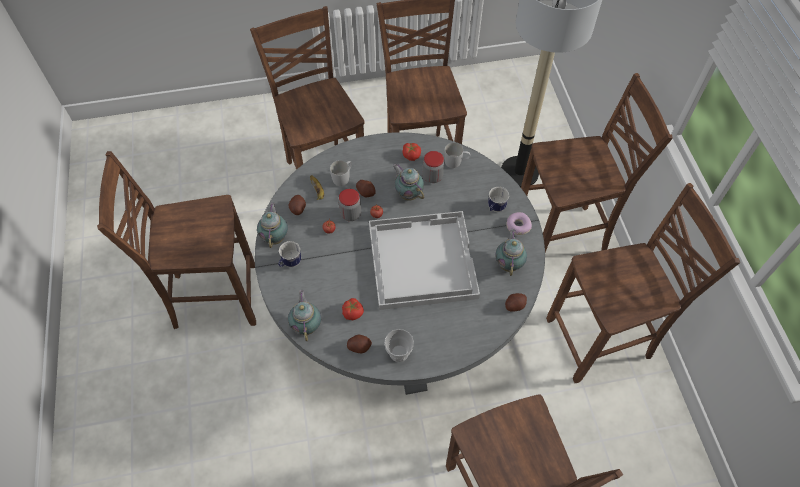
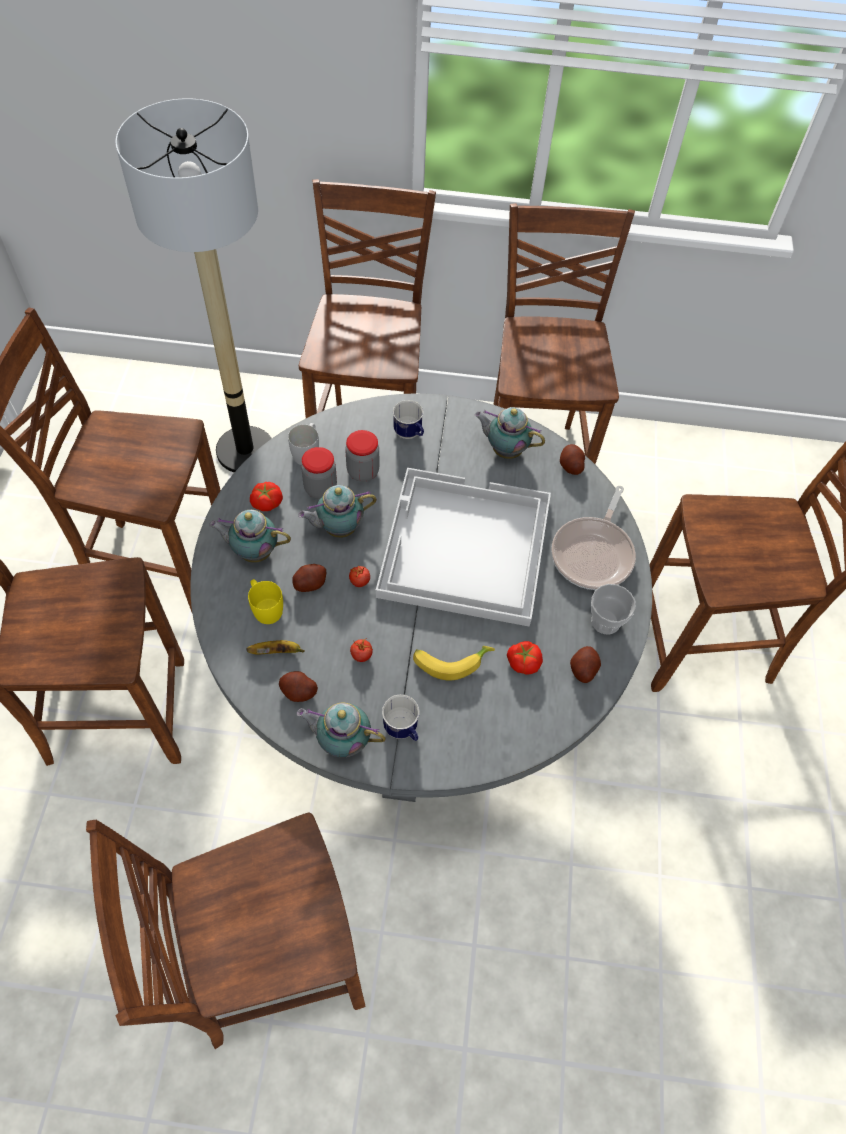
camera: 75 degrees left, 0 degrees up
brown chair [97,151,256,329] -> brown chair turned 60 degrees clockwise [86,813,365,1049]
teapot [288,290,321,341] -> teapot moved to [209,510,291,563]
white mug [330,160,352,186] -> yellow mug [248,579,283,624]
jar [339,189,361,221] -> jar moved to [345,430,379,482]
donut [507,212,532,235] -> none
none -> banana [413,646,495,681]
none -> frying pan [551,486,636,590]

